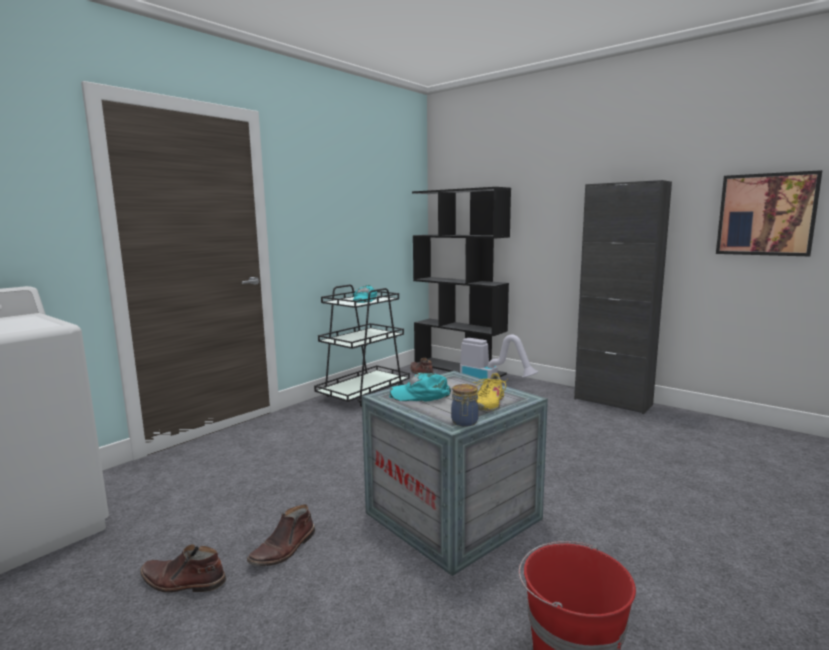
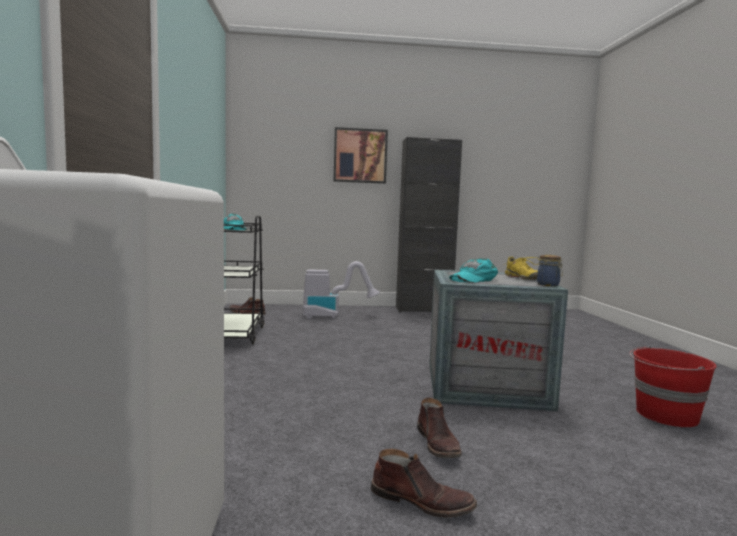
camera: 45 degrees left, 5 degrees down
brown boot [140,544,226,593] -> brown boot turned 120 degrees counterclockwise [371,449,477,518]
black bookcase [412,187,511,377] -> none
picture [716,170,822,257] -> picture moved to [333,127,388,184]

